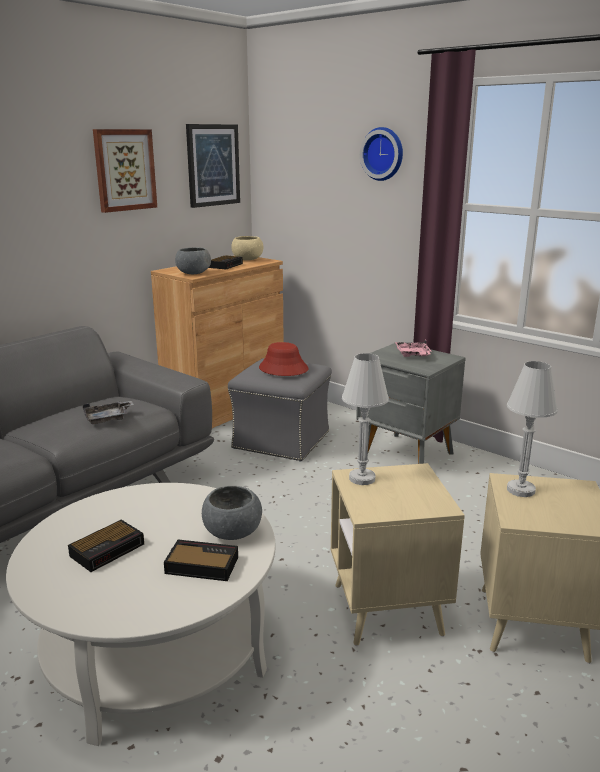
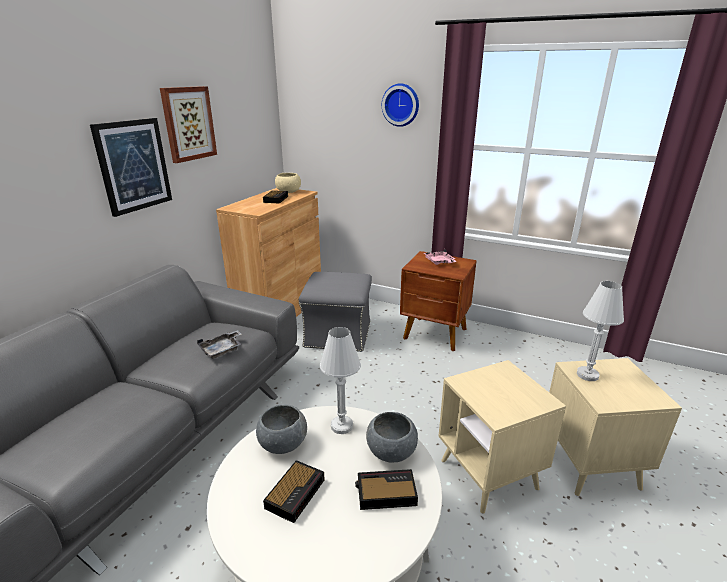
camera: 15 degrees left, 5 degrees up
grey bowl [175,247,211,274] -> grey bowl moved to [256,405,307,454]
picture [186,124,240,208] -> picture moved to [90,118,172,217]
red hat [259,342,309,376] -> none
white table lamp [342,353,389,485] -> white table lamp moved to [320,327,361,434]
grey nightstand [356,343,466,464] -> brown nightstand [400,251,477,351]

